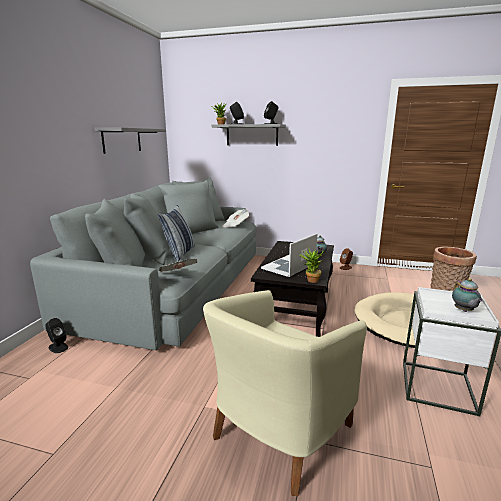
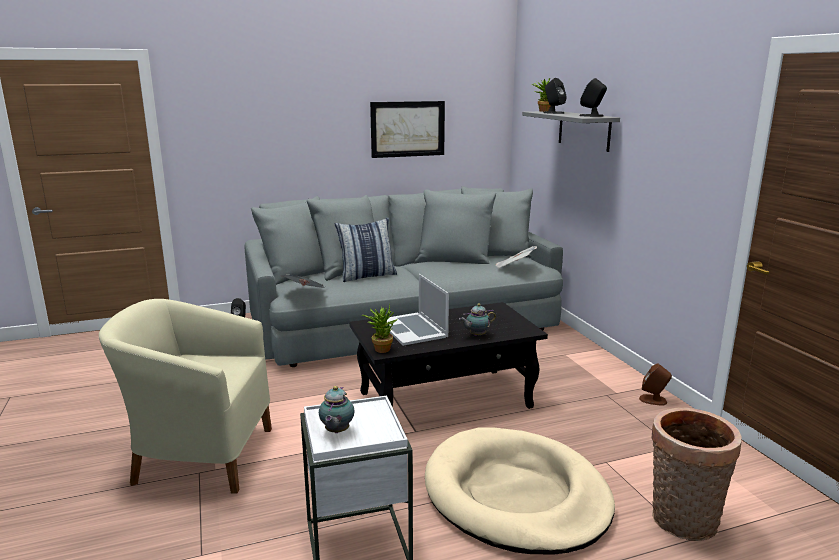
camera: 55 degrees right, 0 degrees up
grey shelf [94,128,166,154] -> picture [370,101,445,158]
laptop [261,233,317,277] -> laptop turned 120 degrees counterclockwise [386,274,449,346]
teapot [452,278,483,312] -> teapot turned 45 degrees counterclockwise [319,386,355,433]

